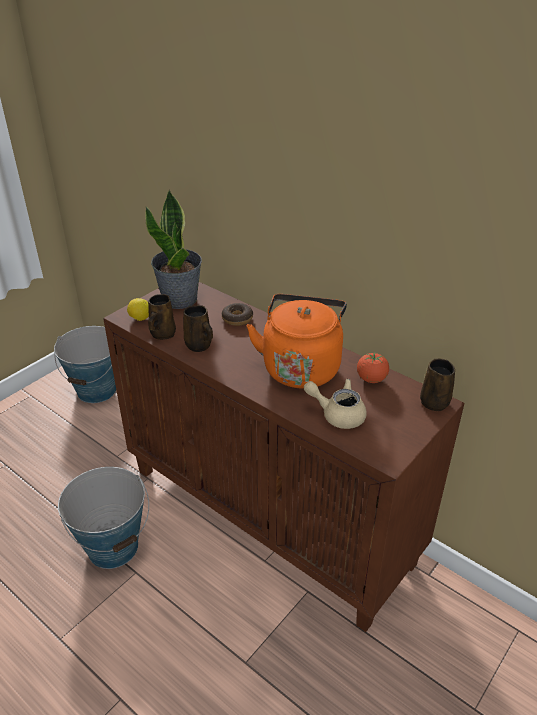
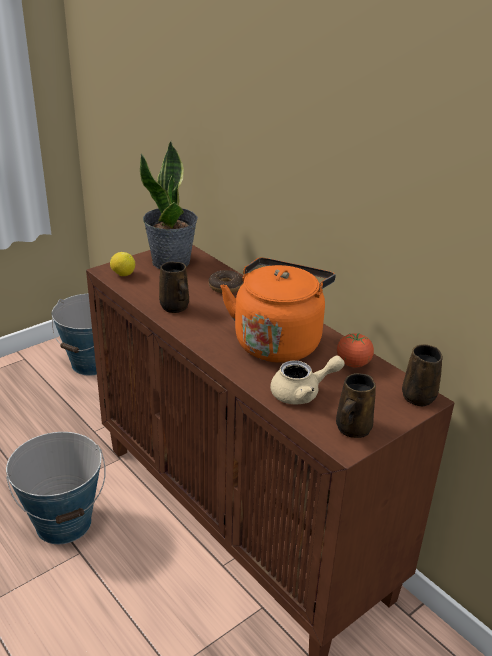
camera: 10 degrees right, 5 degrees down
brown mug [148,294,176,340] -> brown mug moved to [336,373,376,438]
beige teapot [304,379,367,429] -> beige teapot turned 135 degrees clockwise [270,355,345,405]

